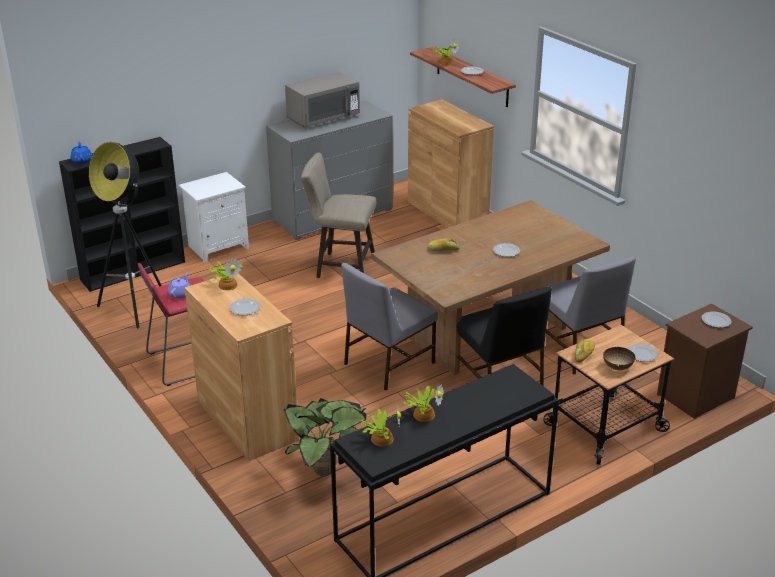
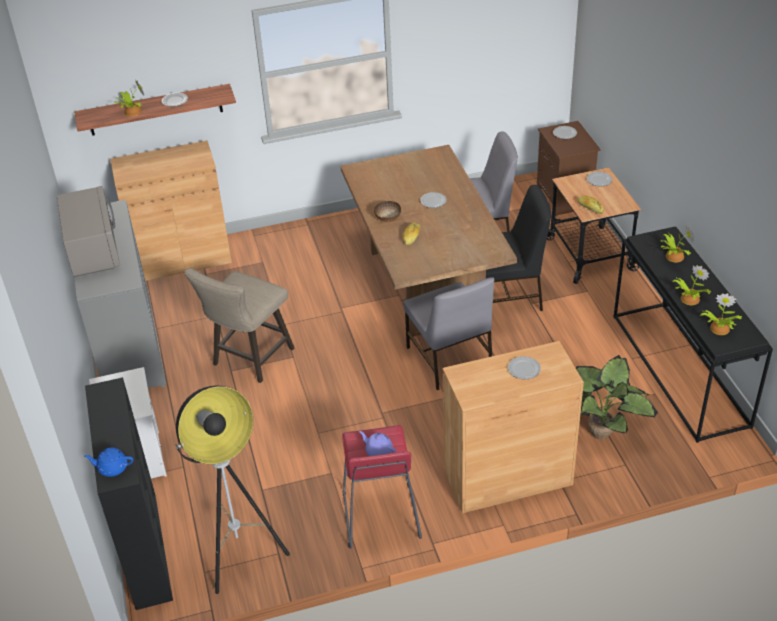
camera: 70 degrees left, 10 degrees up
potted plant [209,259,245,290] -> potted plant moved to [660,226,694,262]
bowl [603,347,635,370] -> bowl moved to [374,201,401,222]

